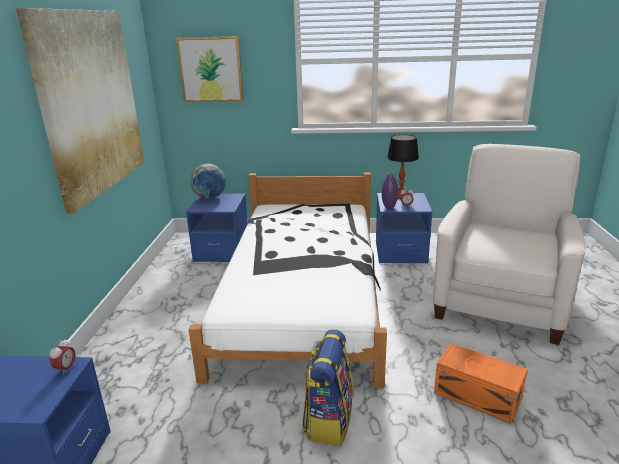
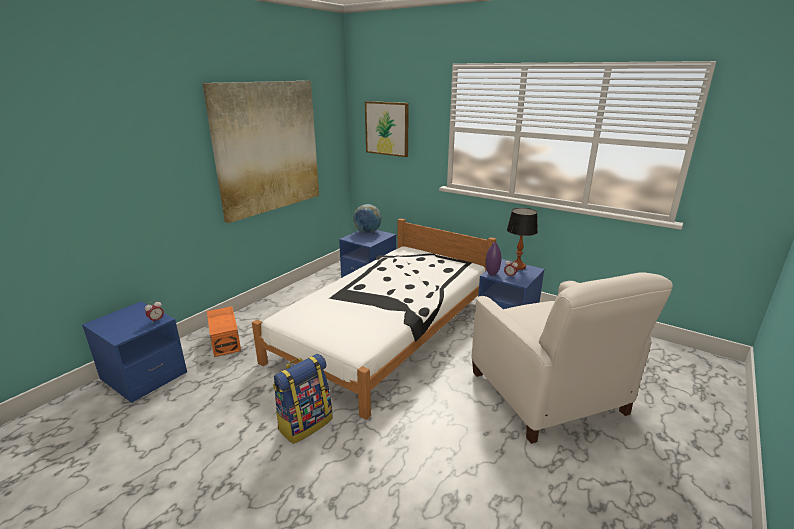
camera: 30 degrees right, 0 degrees up
white armchair [433,144,586,345] -> white armchair turned 105 degrees clockwise [471,272,673,444]
orange storage box [434,343,528,424] -> orange storage box moved to [207,306,241,357]

